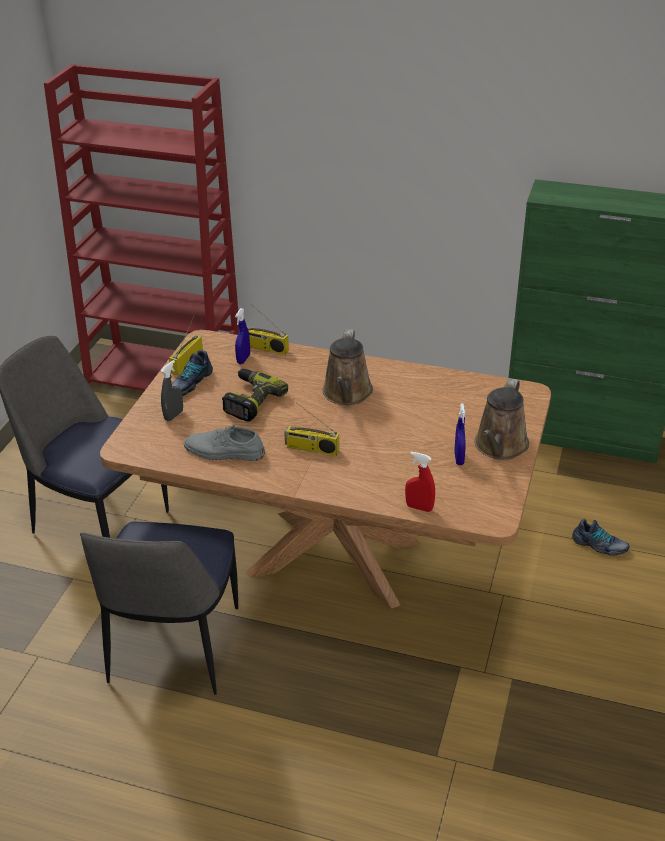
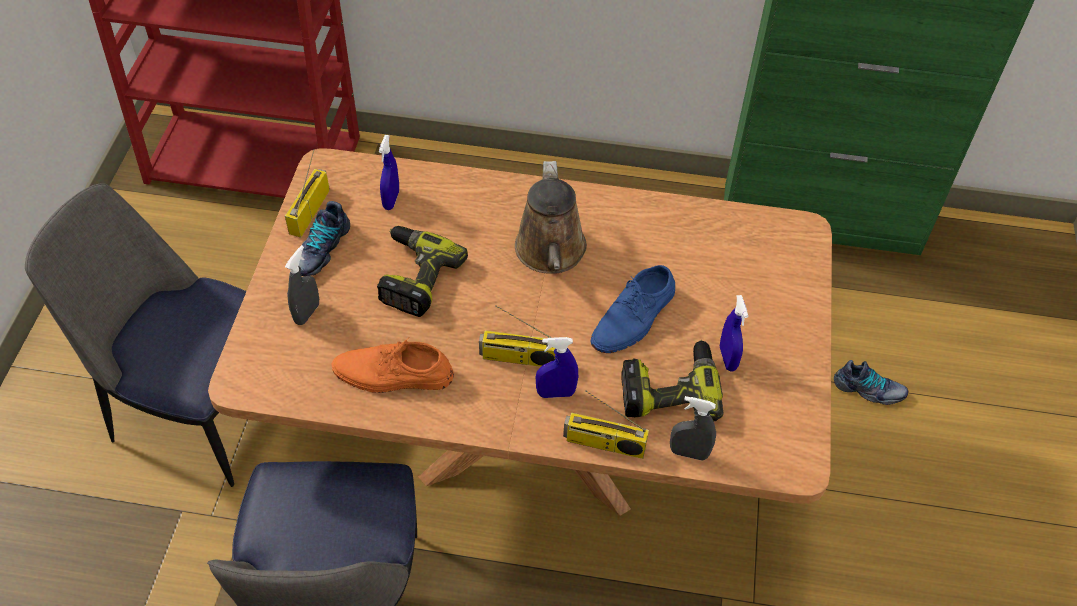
camera: 10 degrees left, 15 degrees up
grey shoe [184,424,265,461] -> orange shoe [332,337,454,393]
radio [247,304,289,355] -> radio moved to [563,390,649,459]
red spray bottle [405,452,435,512] -> grey spray bottle [670,396,716,461]
brown watering can [474,378,529,460] -> none
none -> blue spray bottle [536,337,578,398]
none -> blue shoe [591,265,675,353]
none -> power drill [621,340,724,422]

